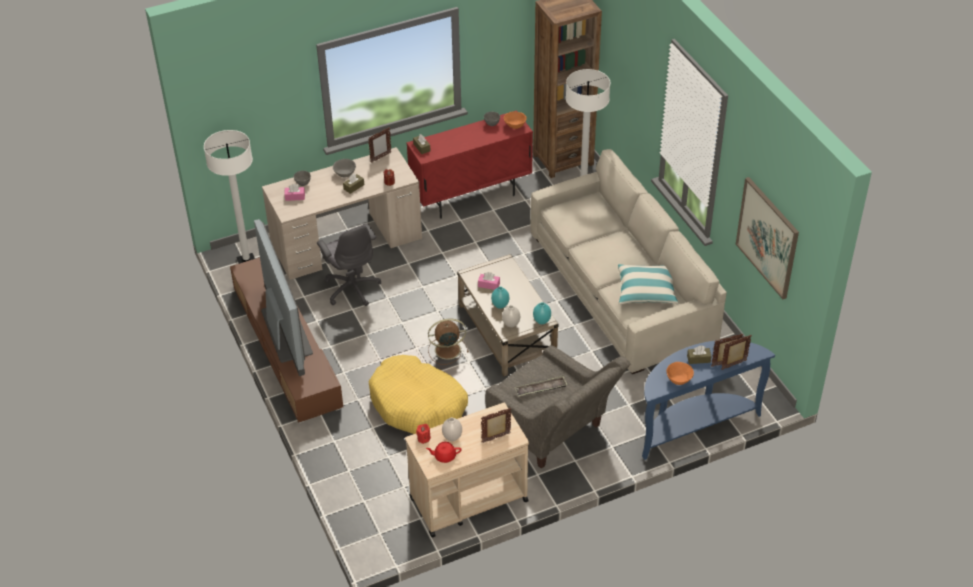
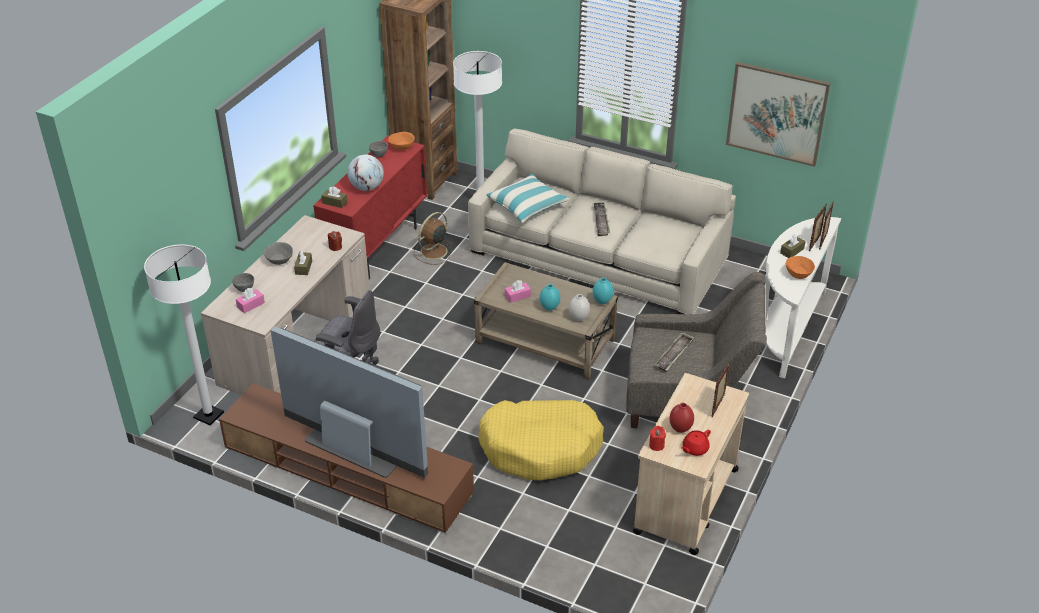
camera: 40 degrees left, 5 degrees down
picture frame [368,127,392,163] -> none
brown fan [428,319,469,365] -> brown fan moved to [414,212,454,265]
white vase [442,417,462,441] -> red vase [669,403,694,433]
pillow [618,264,678,305] -> pillow moved to [486,173,570,223]
blue console table [642,340,775,460] -> white console table [764,217,841,378]
none -> globe [347,154,384,191]
none -> tray [592,202,610,236]

